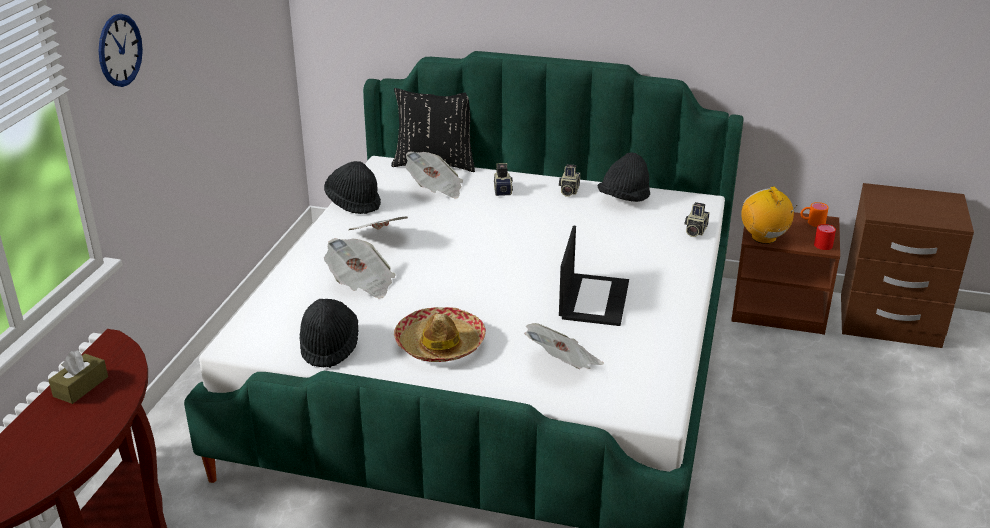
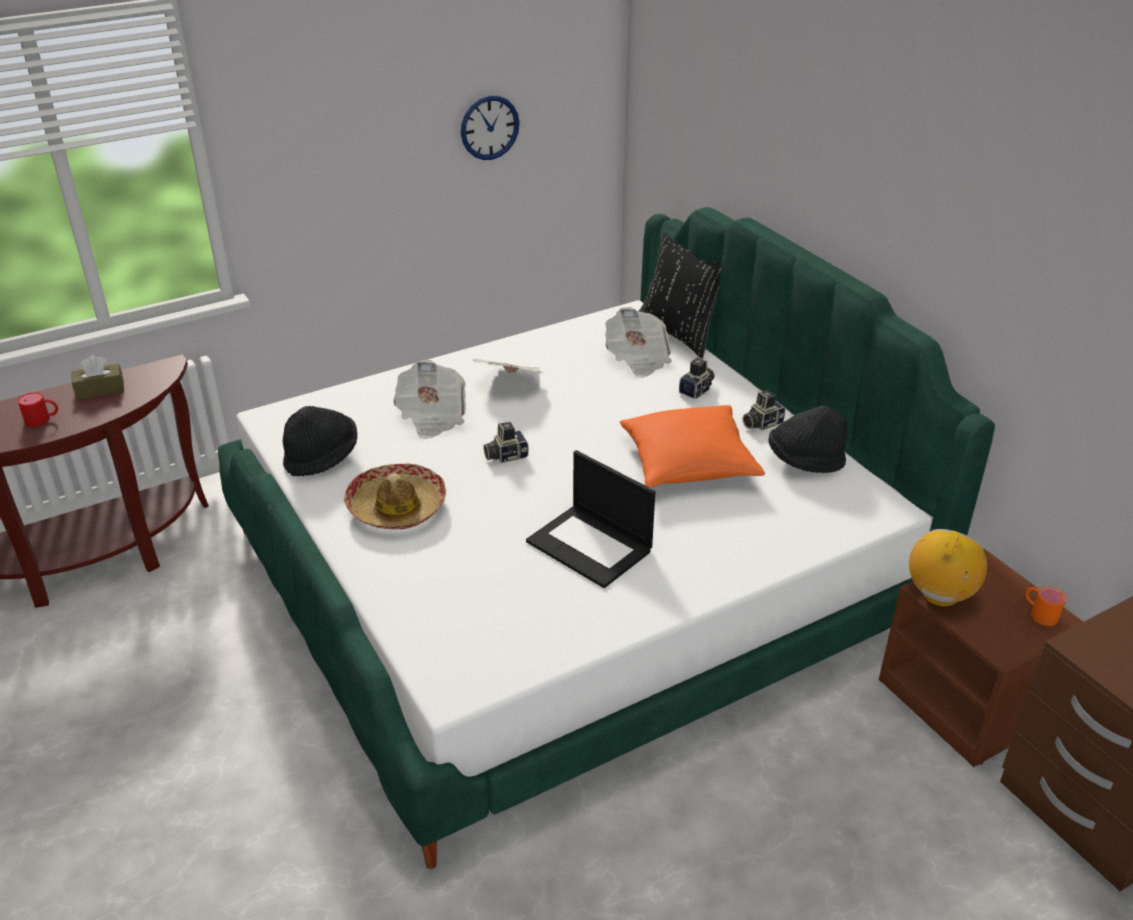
camera: 45 degrees right, 5 degrees up
wall clock [98,14,143,87] -> wall clock moved to [461,95,520,160]
black hat [324,161,381,214] -> none
newspaper [524,323,604,369] -> none
laptop [559,226,629,326] -> laptop turned 75 degrees clockwise [526,450,656,588]
camera [684,202,709,237] -> camera moved to [483,422,529,463]
red mug [814,224,836,250] -> red mug moved to [18,392,58,427]
none -> orange pillow [620,405,765,488]

